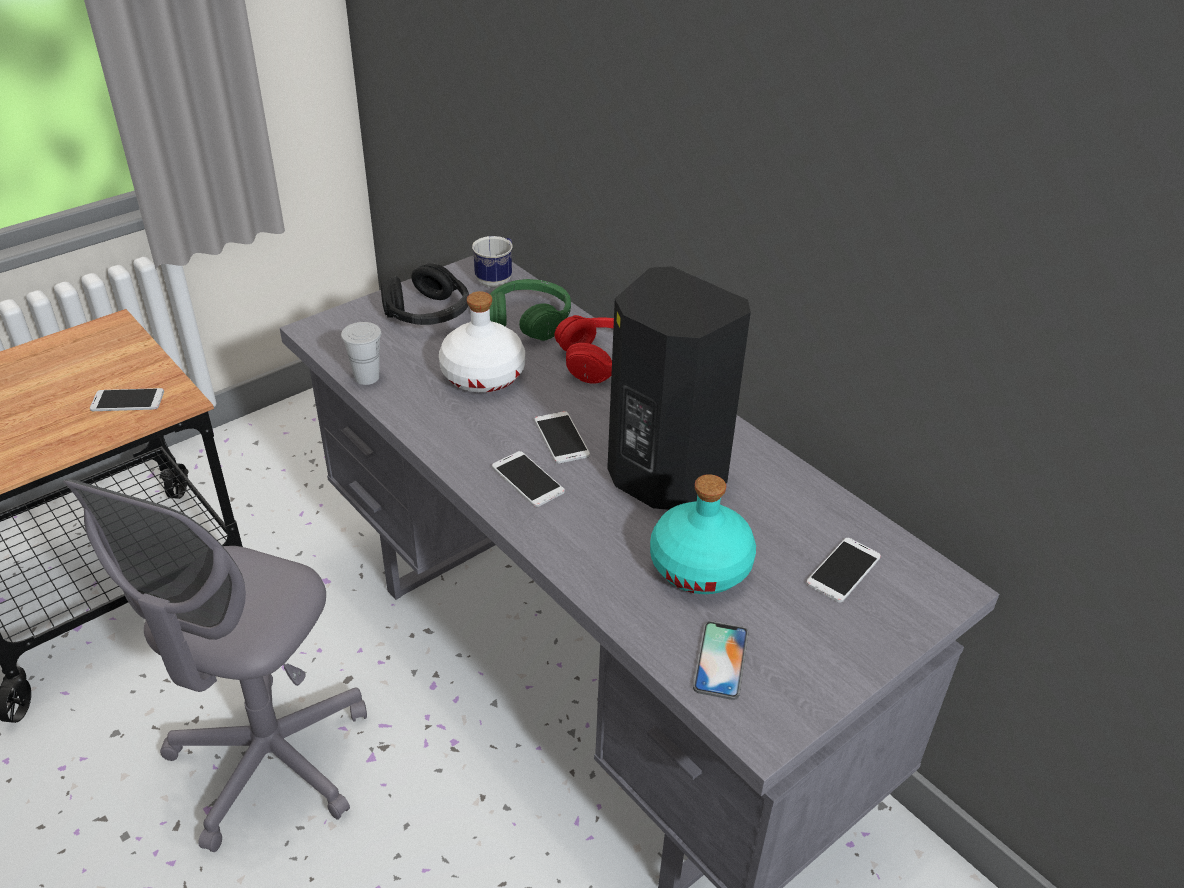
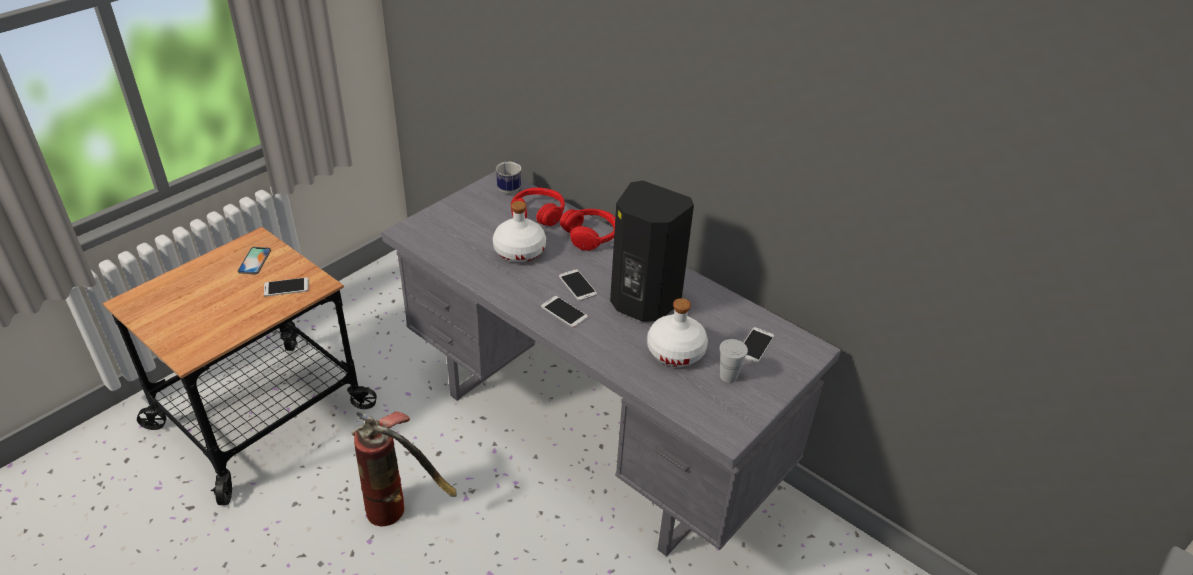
camera: 10 degrees left, 0 degrees up
grey office chair [63,479,367,852] -> fire extinguisher [351,411,457,527]
white cup [341,322,381,385] -> white cup moved to [719,339,748,383]
black headphones [381,263,469,325] -> none
green headphones [490,279,571,341] -> red headphones [511,188,565,226]
turquoise bottle [650,474,756,594] -> white bottle [647,298,708,367]
phone [693,621,749,700] -> phone moved to [238,247,271,274]

